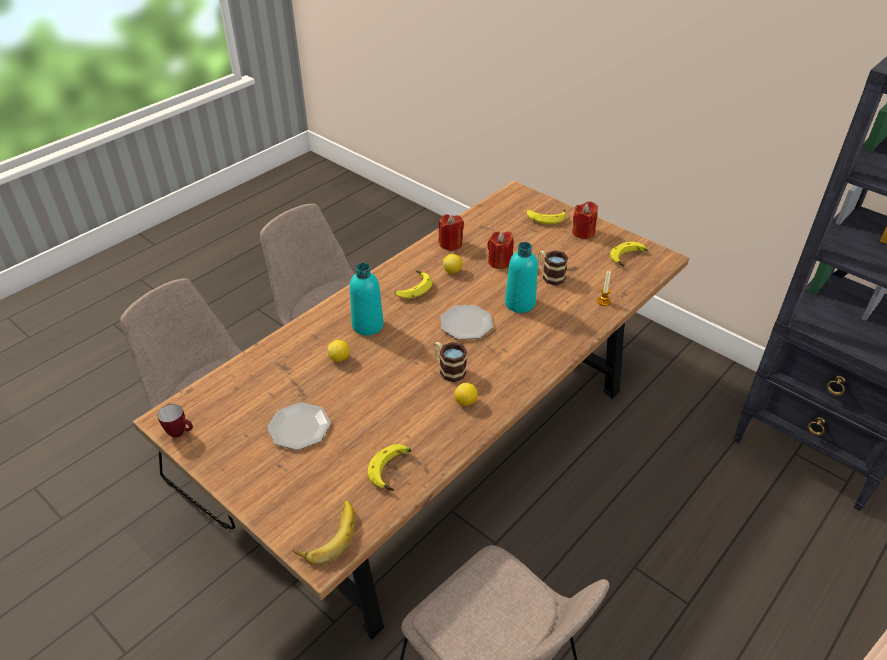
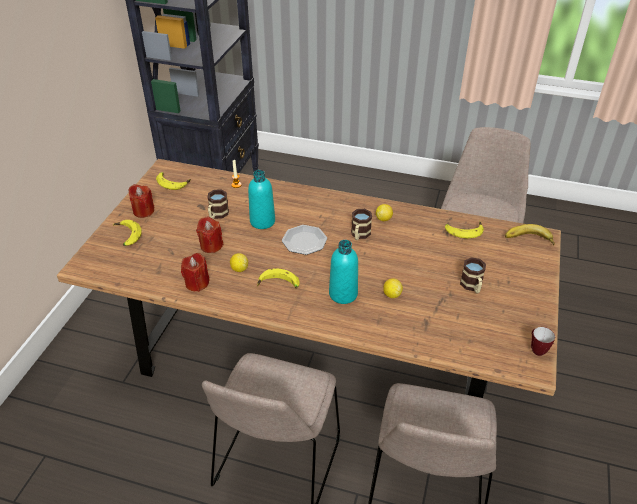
camera: 115 degrees left, 0 degrees up
plate [267,402,331,450] -> mug [460,257,486,294]

